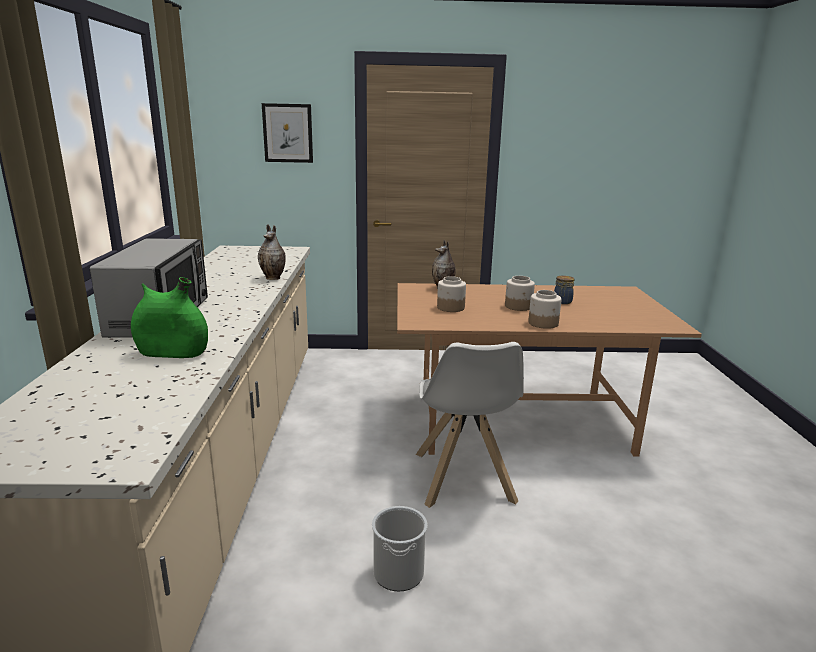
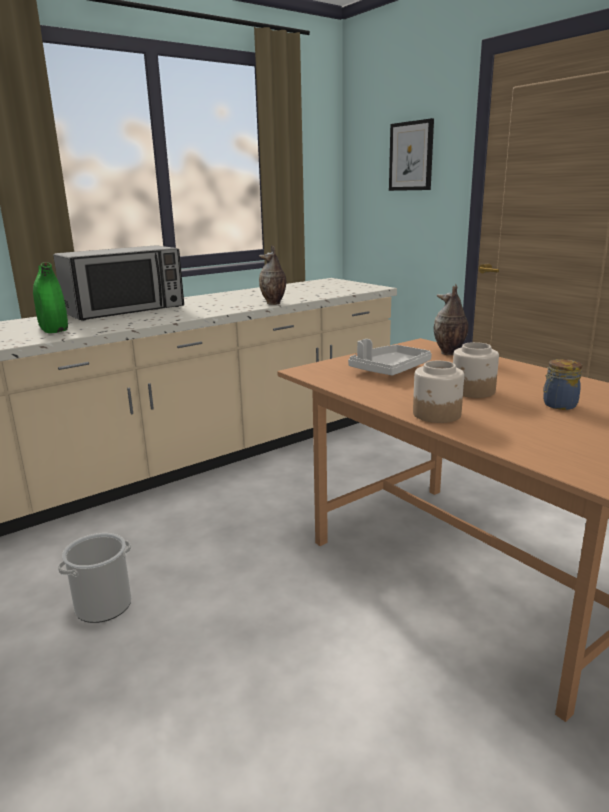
camera: 55 degrees right, 0 degrees up
chair [416,342,524,508] -> none
jar [437,276,466,312] -> grey tray [348,339,432,376]

